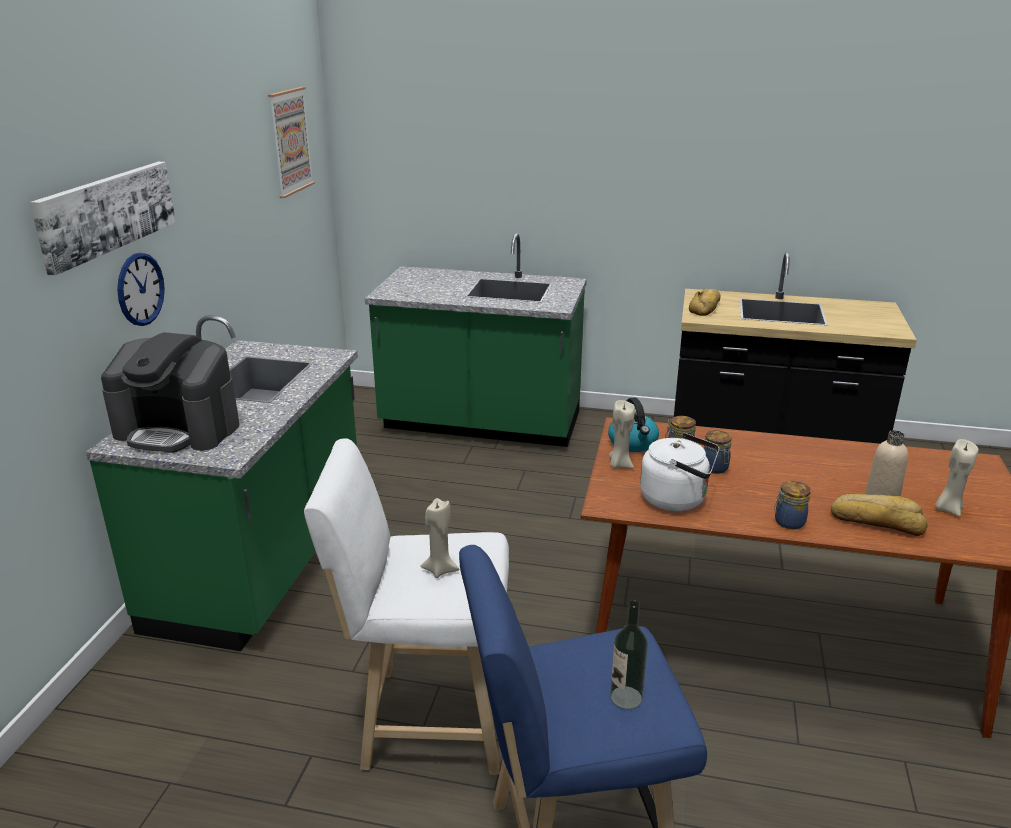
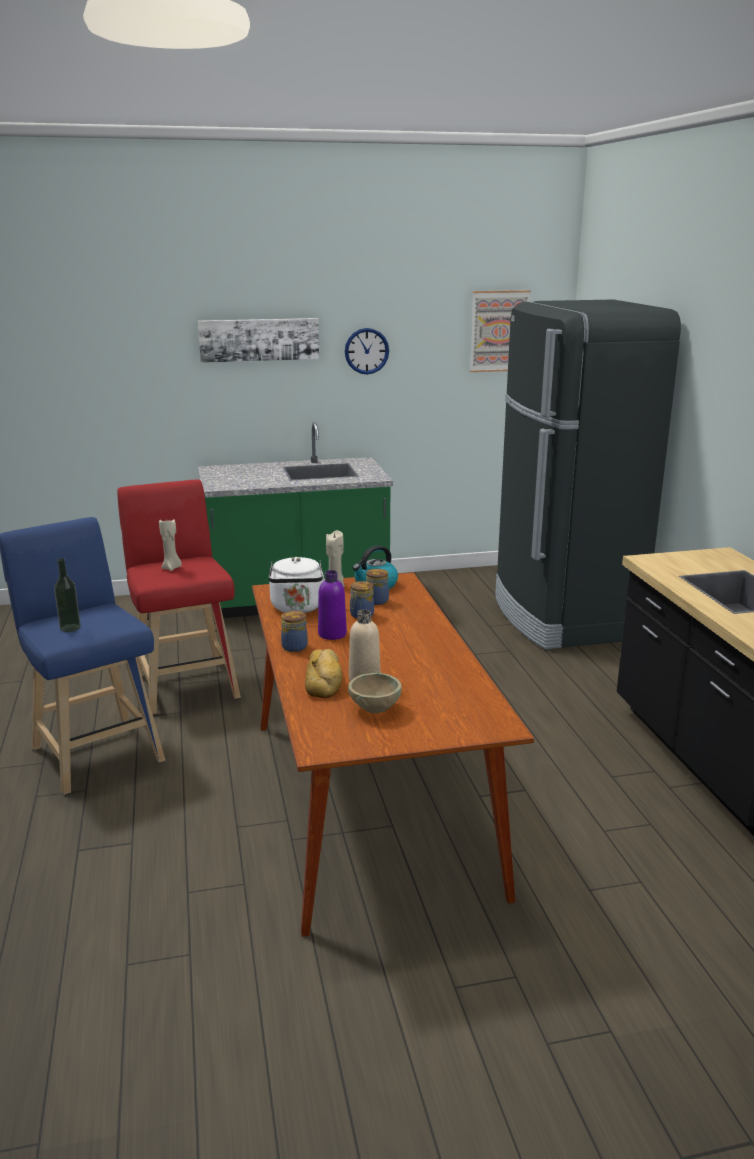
camera: 65 degrees right, 5 degrees down
coffee machine [101,332,239,453] -> none
wall clock [117,253,165,326] -> wall clock moved to [345,328,389,374]
white stool [304,438,509,774] -> red stool [118,479,241,714]
green counter [365,233,587,447] -> black fridge [495,300,681,650]
bread [689,289,721,316] -> none
beige candle [935,439,979,517] -> beige bowl [348,673,402,713]
none -> purple bottle [318,570,347,640]

